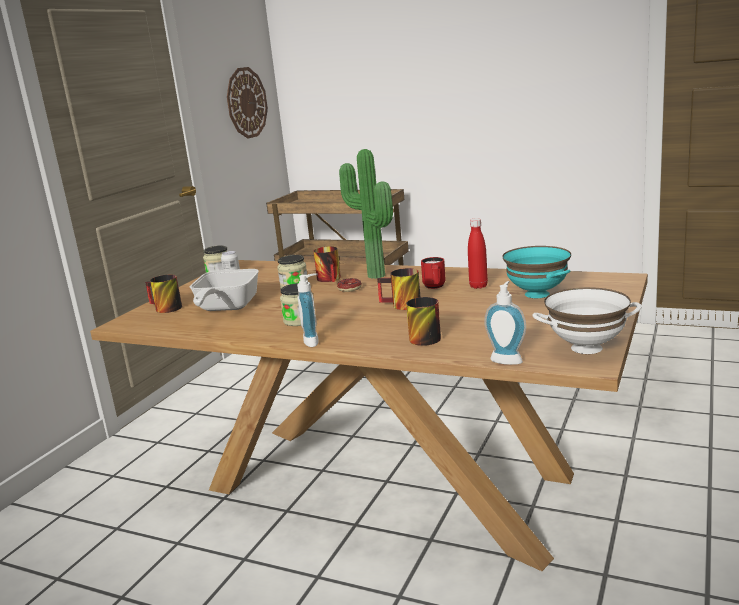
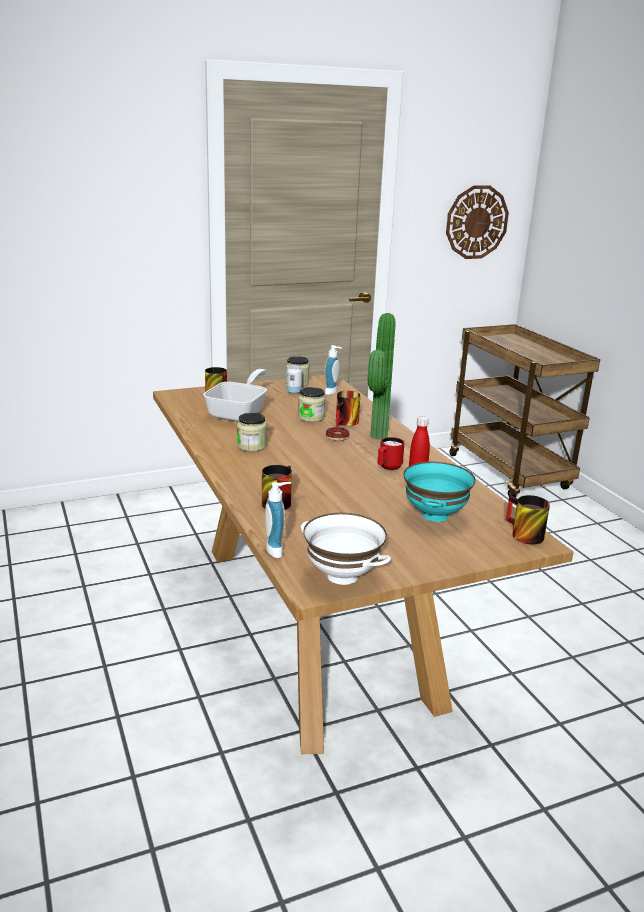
camera: 40 degrees right, 5 degrees up
frying pan [190,269,259,311] -> frying pan turned 150 degrees clockwise [203,369,267,422]
soap dispenser [297,274,319,347] -> soap dispenser moved to [325,345,342,395]
mug [377,268,420,310] -> mug moved to [506,495,550,545]

